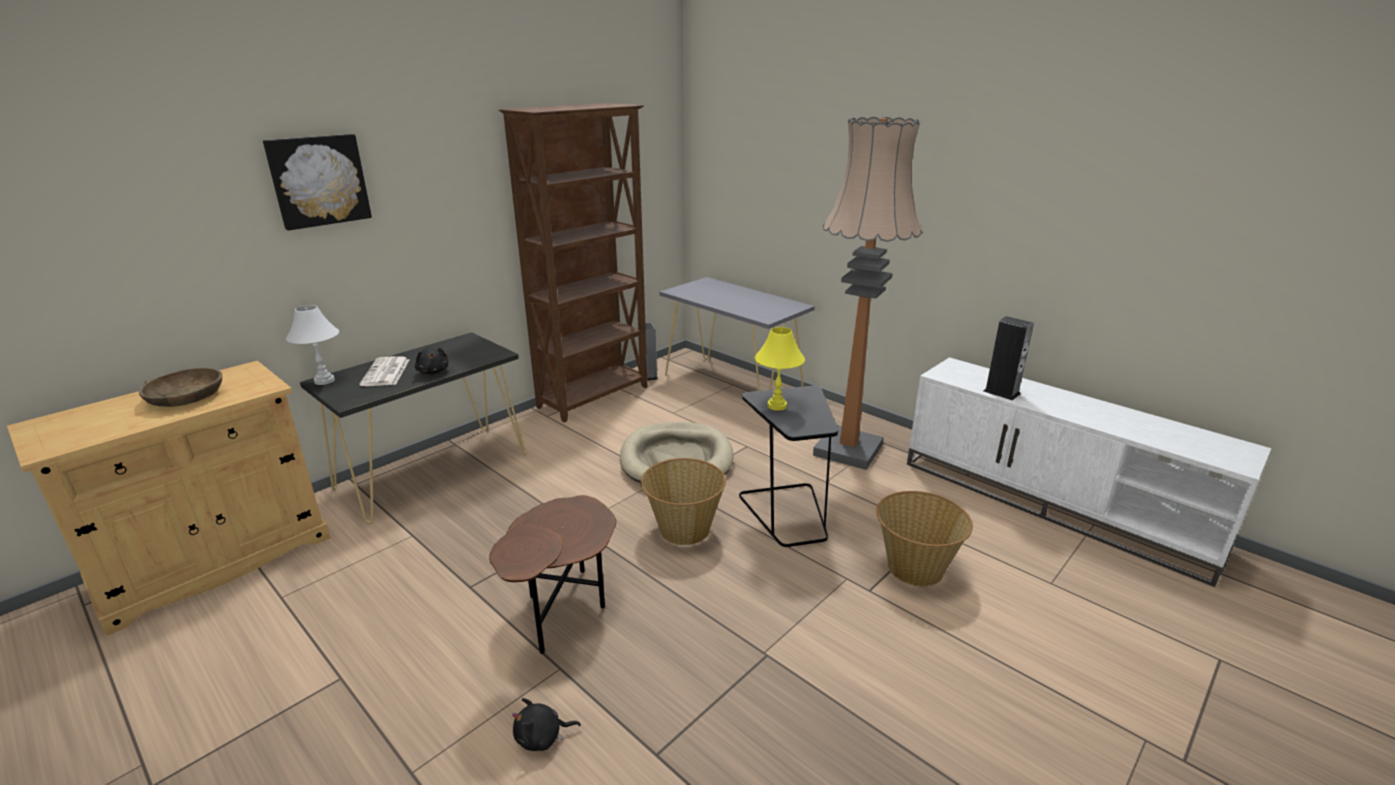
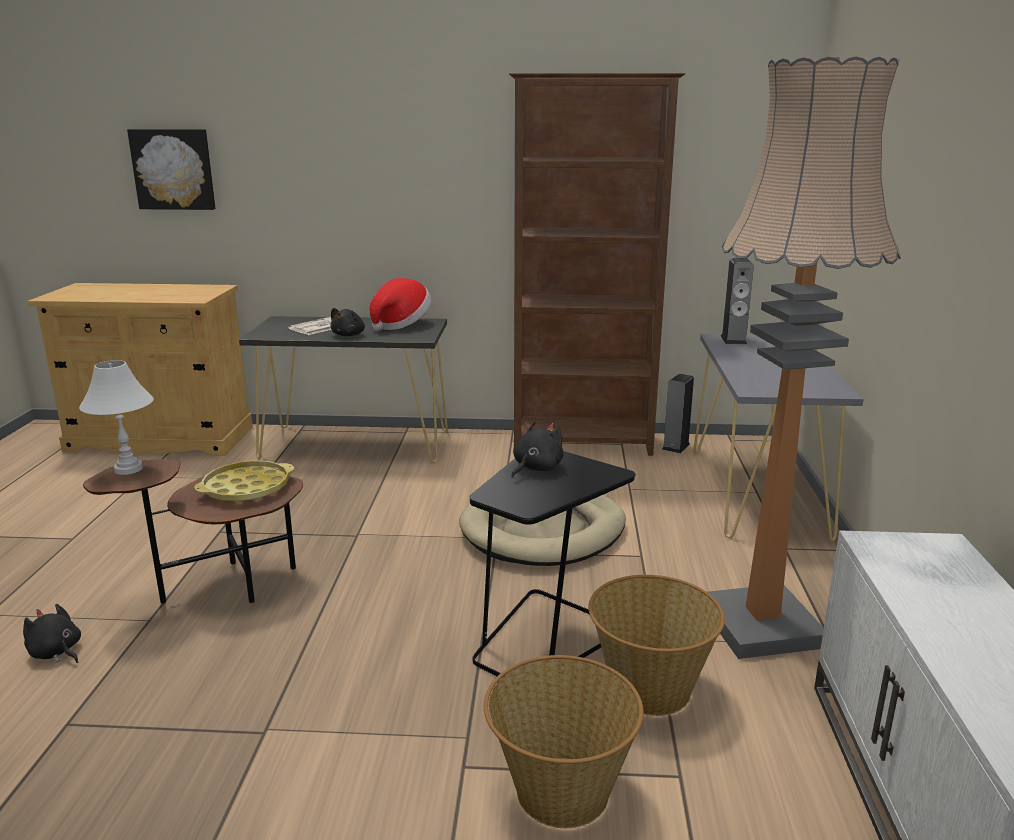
camera: 50 degrees right, 5 degrees down
brown bowl [139,368,222,407] -> none
picture [263,134,372,231] -> picture moved to [127,129,215,210]
white table lamp [286,305,339,385] -> white table lamp moved to [79,360,154,475]
basket [641,458,726,545] -> basket moved to [588,575,725,716]
yellow table lamp [755,327,805,411] -> black plush toy [511,420,564,478]
speaker [984,316,1034,400] -> speaker moved to [721,258,754,344]
none -> yellow tray [194,460,294,502]
none -> hat [369,278,431,331]

